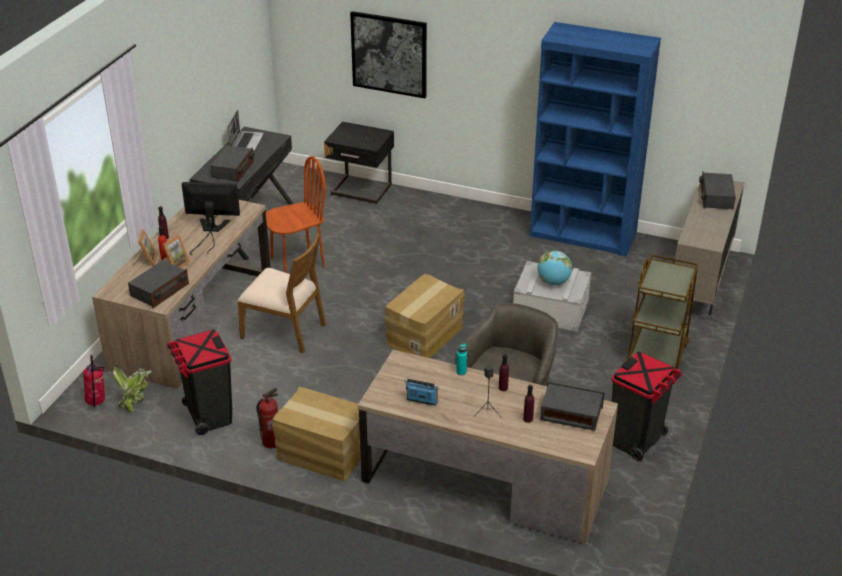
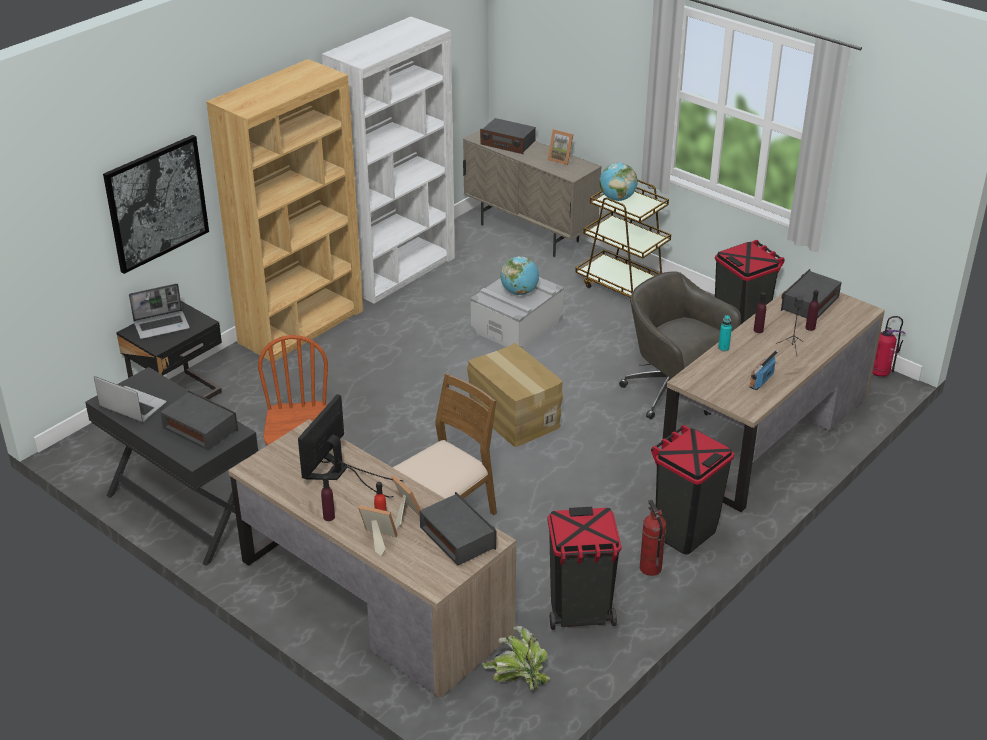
camera: 70 degrees left, 0 degrees up
fire extinguisher [83,355,105,407] -> fire extinguisher moved to [872,316,905,376]
cardboard box [272,387,361,481] -> black trash can [651,425,734,555]
blue bookcase [530,22,661,257] -> white bookcase [322,17,455,304]
none -> laptop [129,283,190,339]
none -> brown bookcase [206,59,363,361]
none -> picture frame [547,129,574,165]
none -> globe [599,163,638,201]

